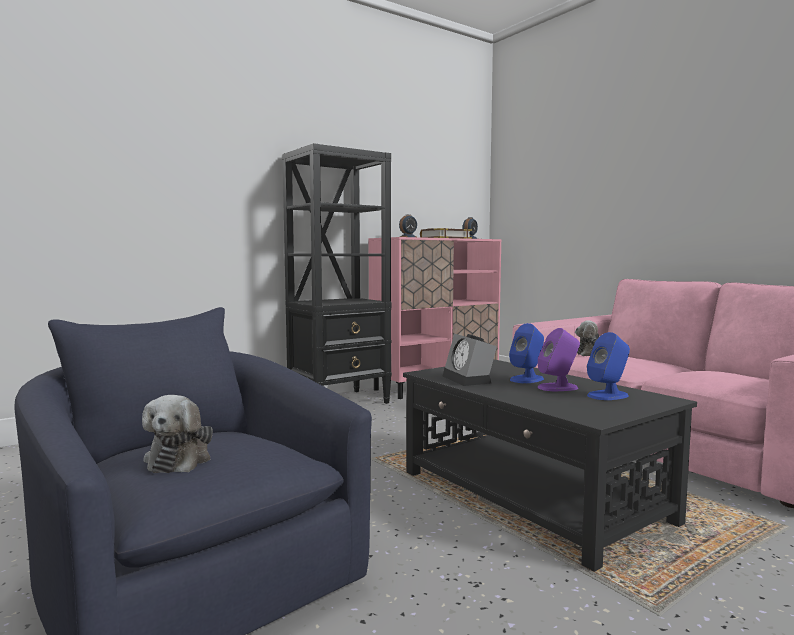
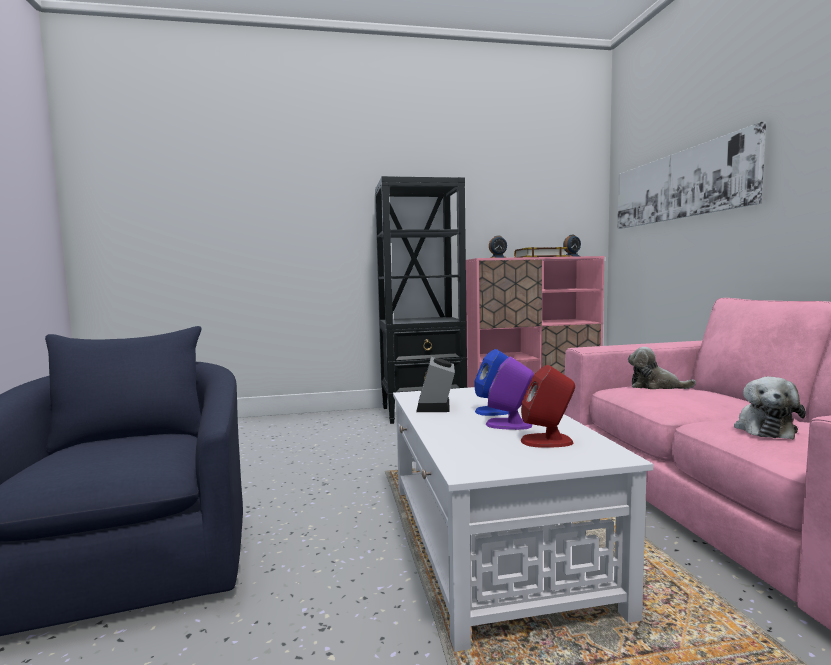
camera: 25 degrees right, 0 degrees up
plush toy [142,395,213,473] -> plush toy moved to [734,376,806,439]
black coffee table [403,359,697,572] -> white coffee table [393,387,653,652]
blue speaker [587,332,630,400] -> red speaker [521,365,575,448]
none -> picture [618,122,766,229]

